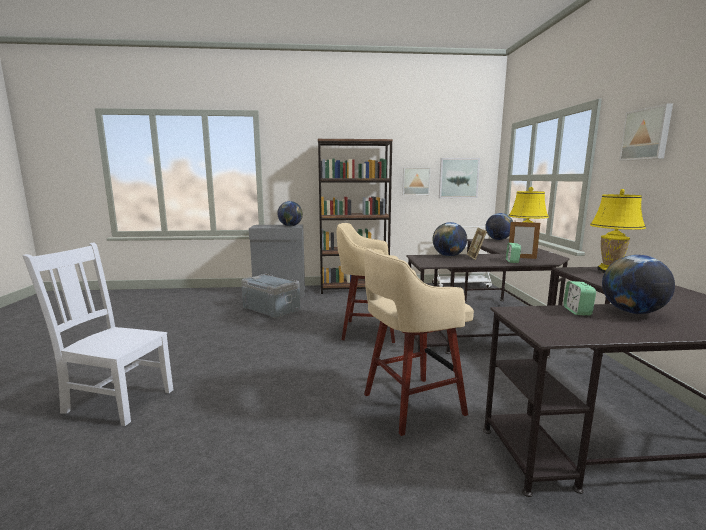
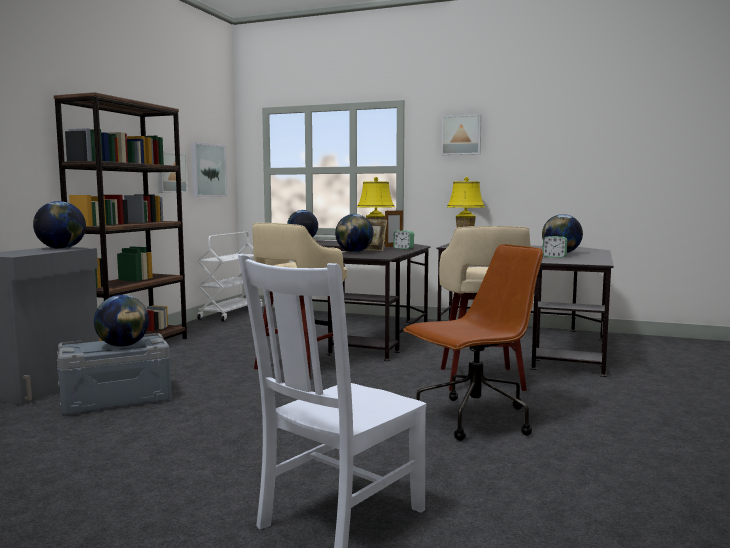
camera: 65 degrees left, 5 degrees down
none -> globe [94,295,149,347]
none -> brown office chair [403,244,543,441]

